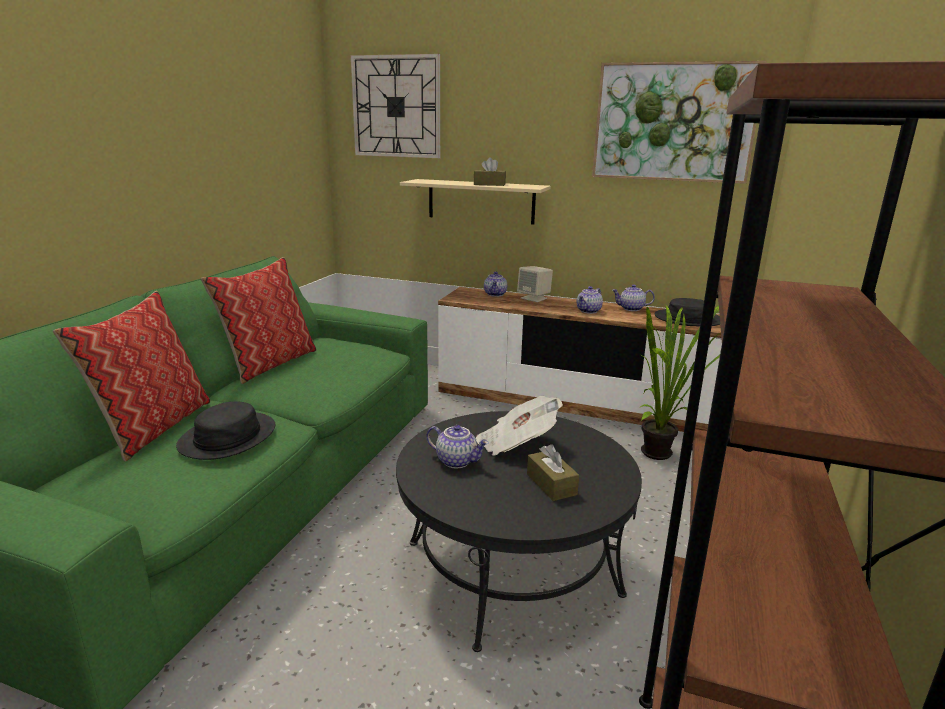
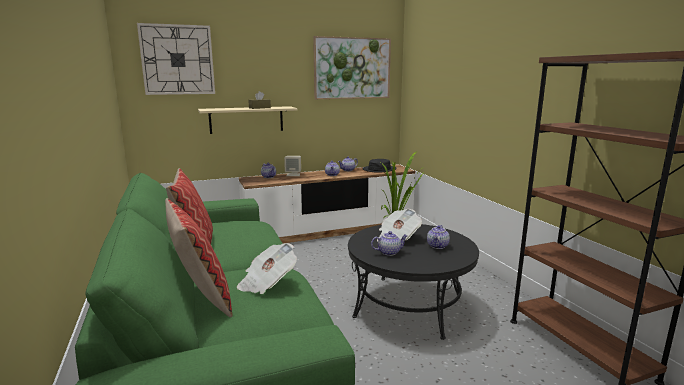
camera: 40 degrees left, 5 degrees down
black hat [176,401,275,460] -> newspaper [237,243,297,294]
brown tissue box [527,444,579,501] -> teapot [427,225,450,249]

